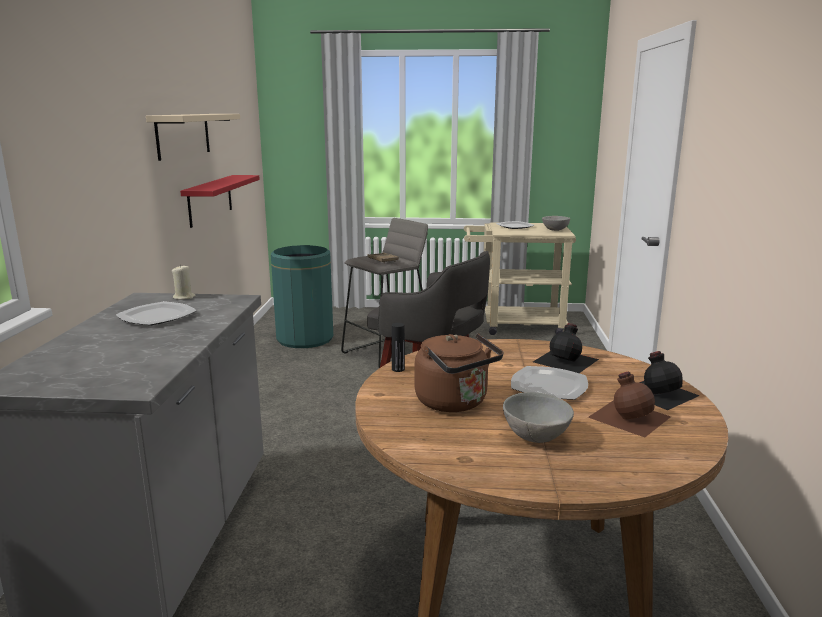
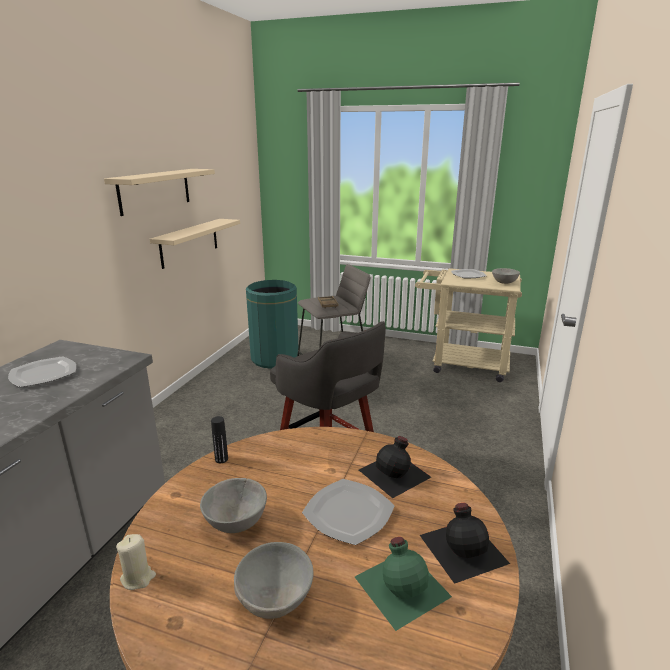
camera: 15 degrees right, 5 degrees up
beige candle [172,264,196,300] -> beige candle moved to [116,534,156,590]
red shelf [180,175,260,228] -> beige shelf [150,219,240,269]
brown kettle [415,333,503,412] -> grey bowl [200,478,267,533]
brown bottle [588,372,671,438] -> green bottle [355,537,452,631]

